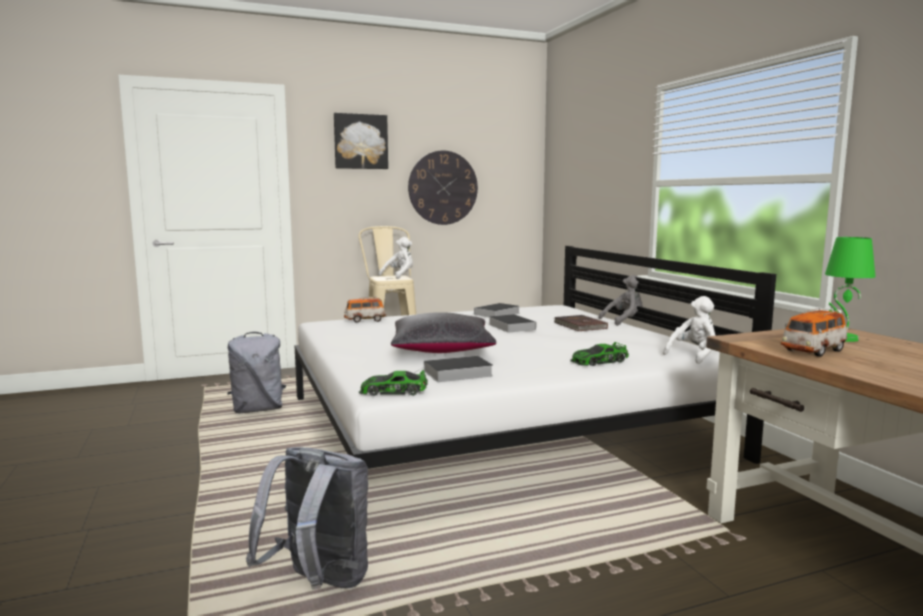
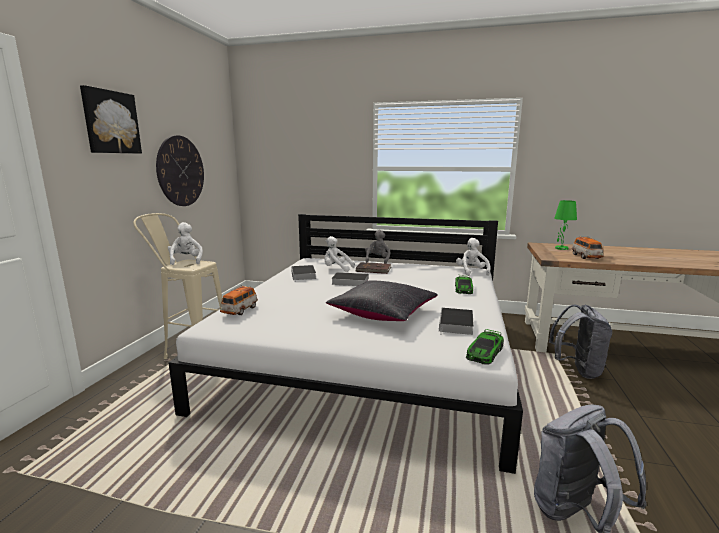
camera: 55 degrees left, 5 degrees up
grey backpack [227,332,286,413] -> grey backpack moved to [549,305,612,379]
none -> white plush toy [324,236,355,272]

